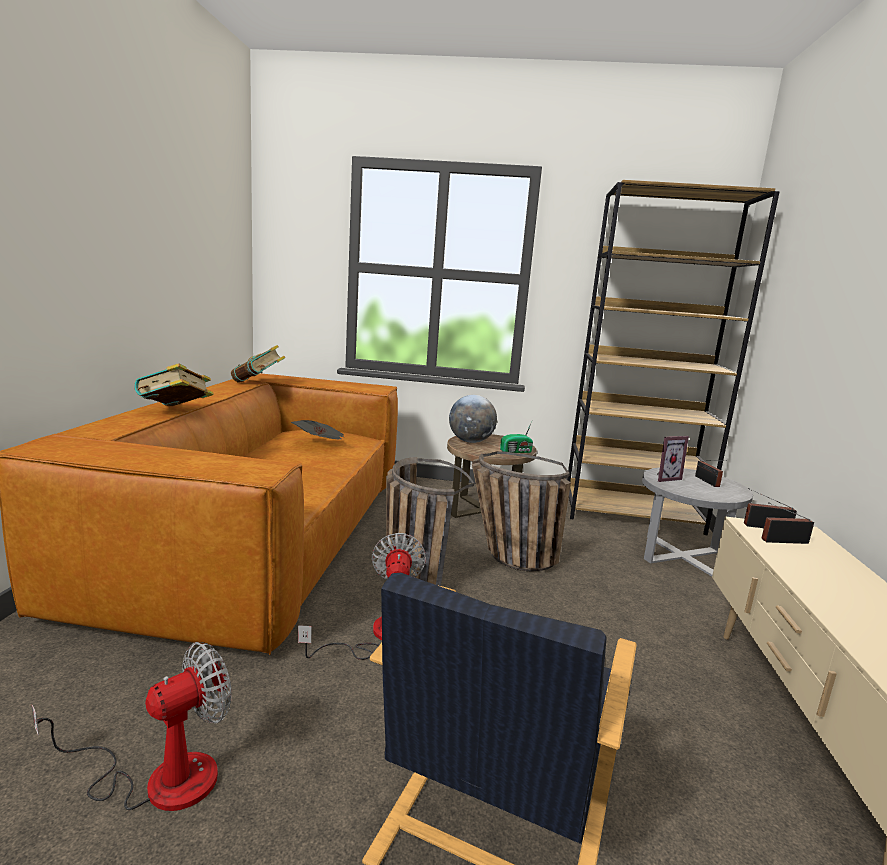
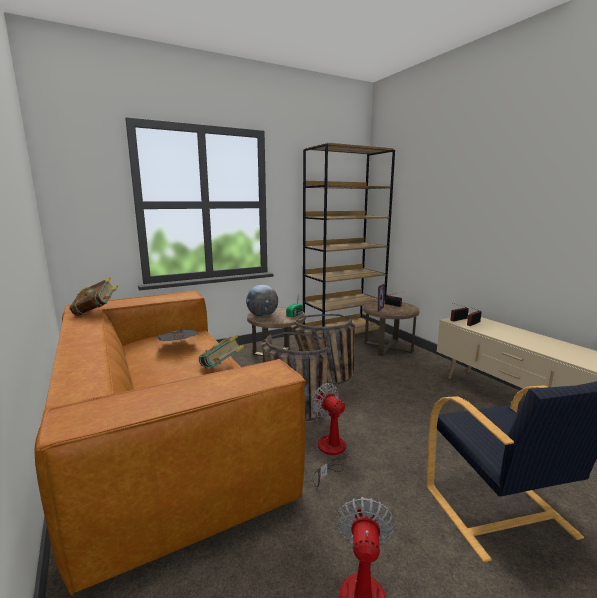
camera: 35 degrees left, 0 degrees up
book [134,363,214,406] -> book moved to [199,335,245,368]
grey side table [642,467,753,577] -> brown side table [363,301,420,356]

